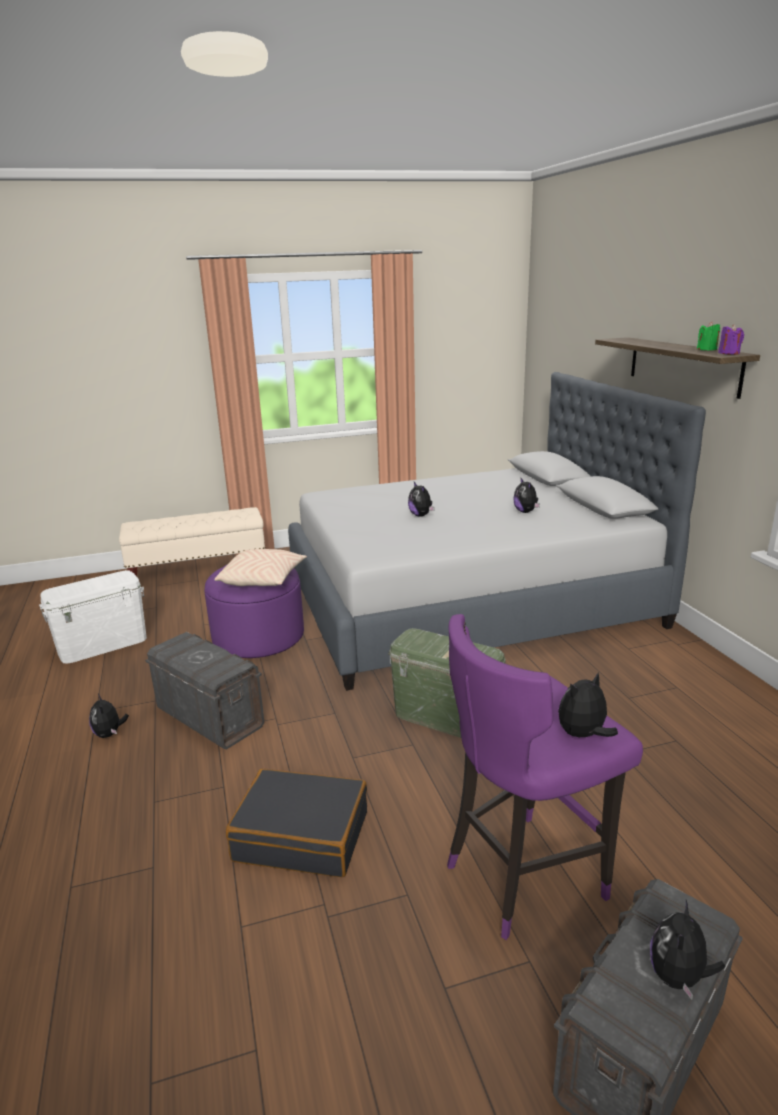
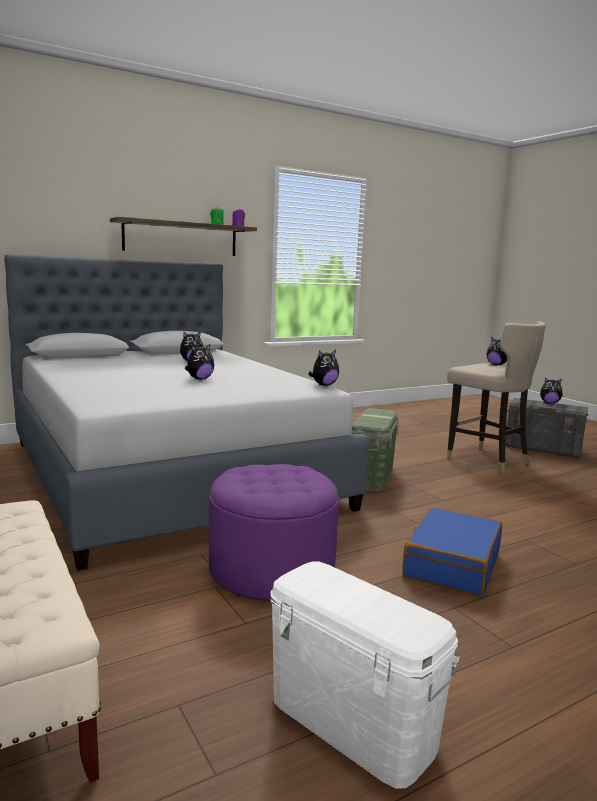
camera: 105 degrees left, 10 degrees down
plush toy [89,694,129,738] -> plush toy moved to [308,350,339,386]
grey storage box [145,632,264,750] -> blue suitcase [402,508,502,597]
beige pillow [214,549,307,586] -> none
black suitcase [226,769,367,877] -> none
purple stool [447,614,643,940] -> beige stool [447,321,546,474]

